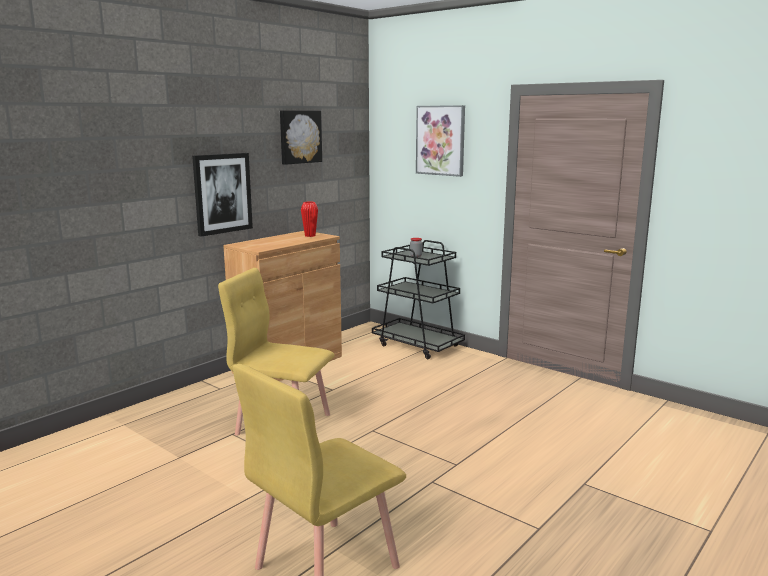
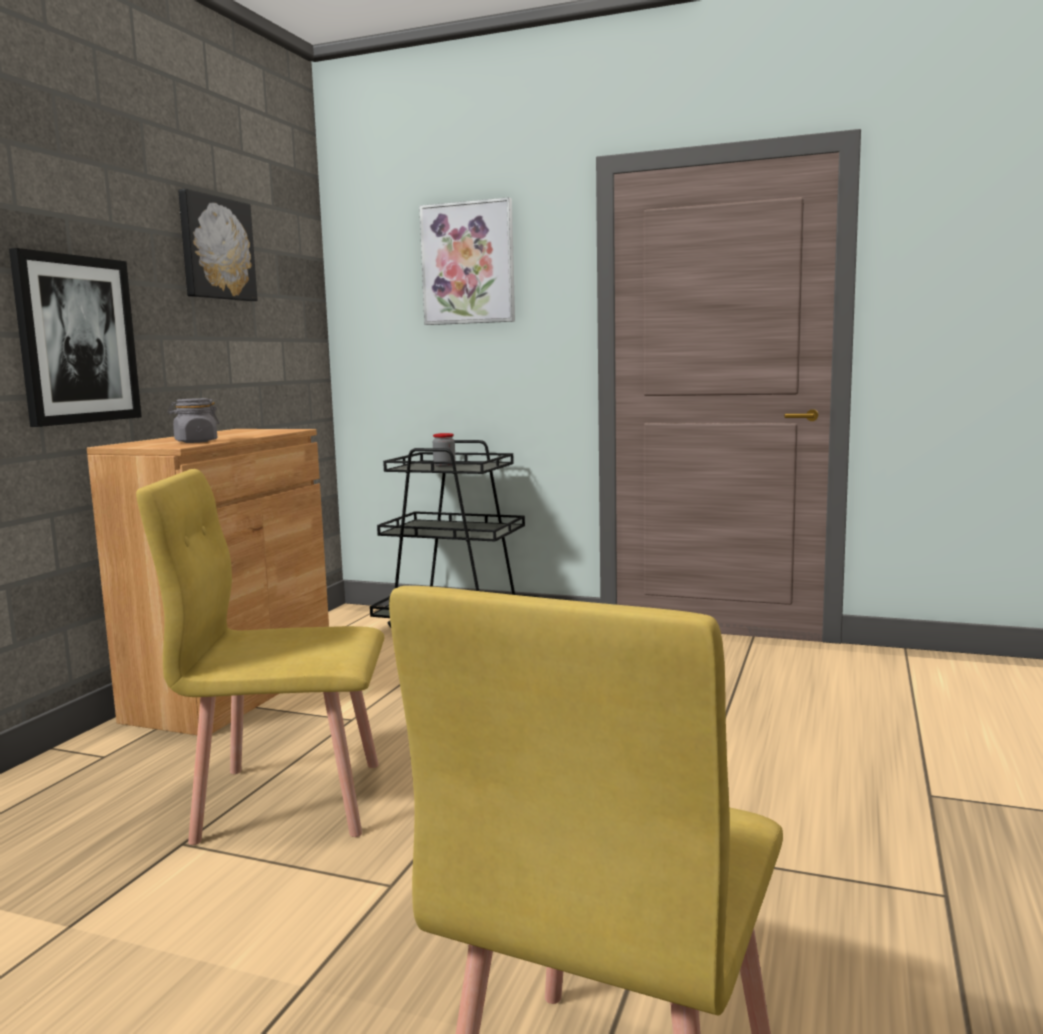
camera: 20 degrees left, 5 degrees down
red vase [301,201,318,237] -> none
none -> grey jar [168,398,219,443]

